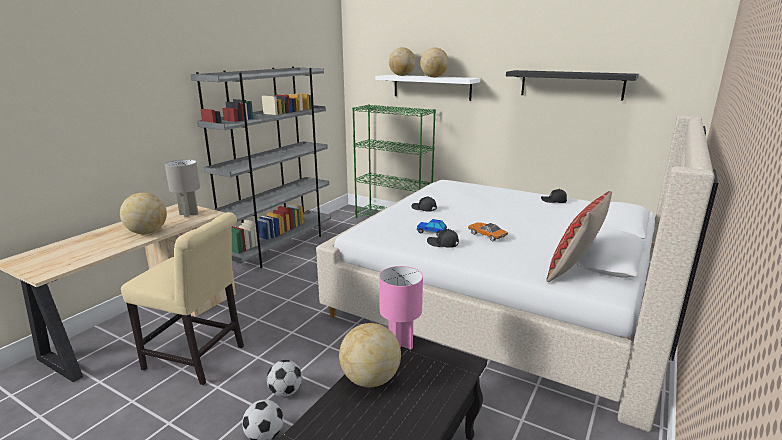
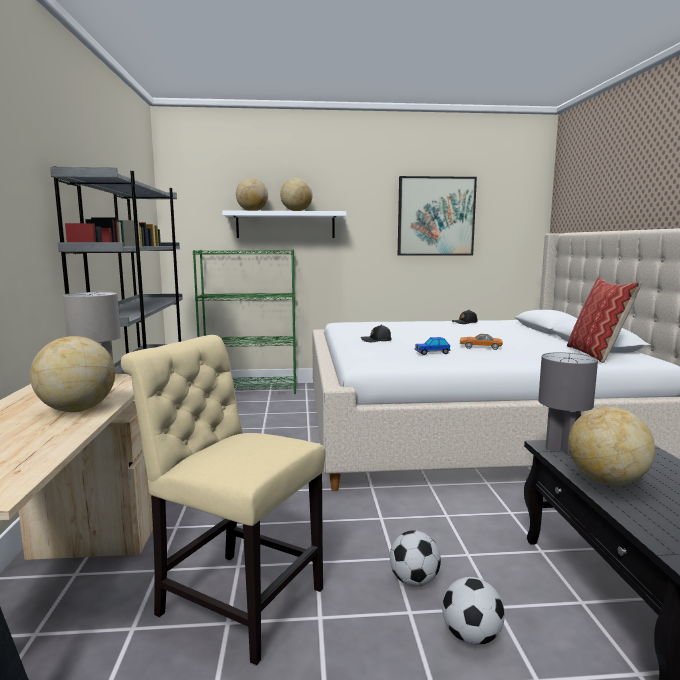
camera: 35 degrees left, 10 degrees down
beige chair [121,212,244,385] -> beige chair turned 135 degrees counterclockwise [121,335,325,665]
pink table lamp [379,266,423,350] -> grey table lamp [538,352,598,455]
black cap [427,229,459,248] -> none
black shelf [506,70,639,100] -> picture [398,176,477,256]

